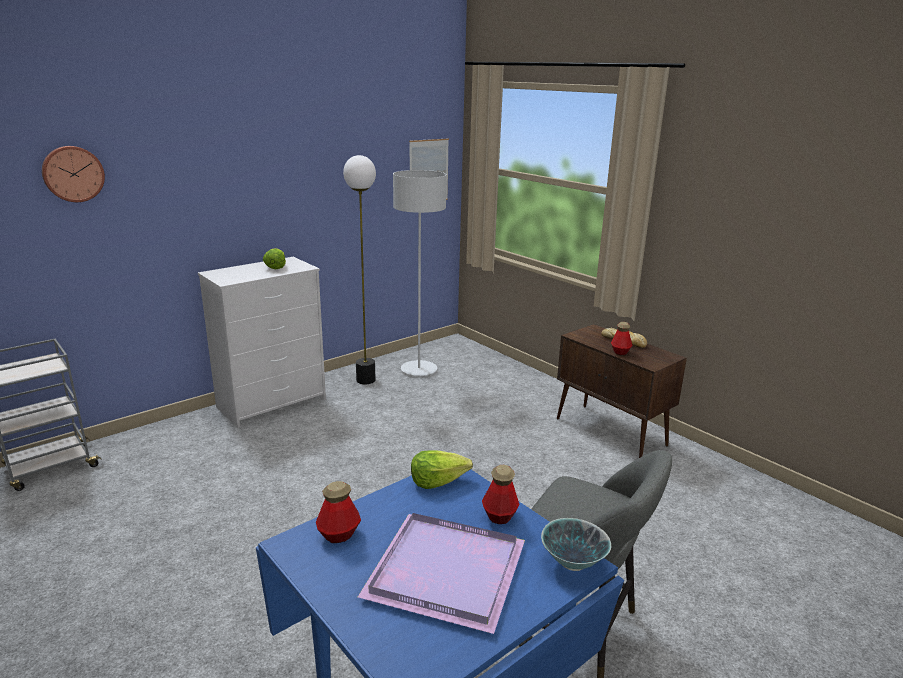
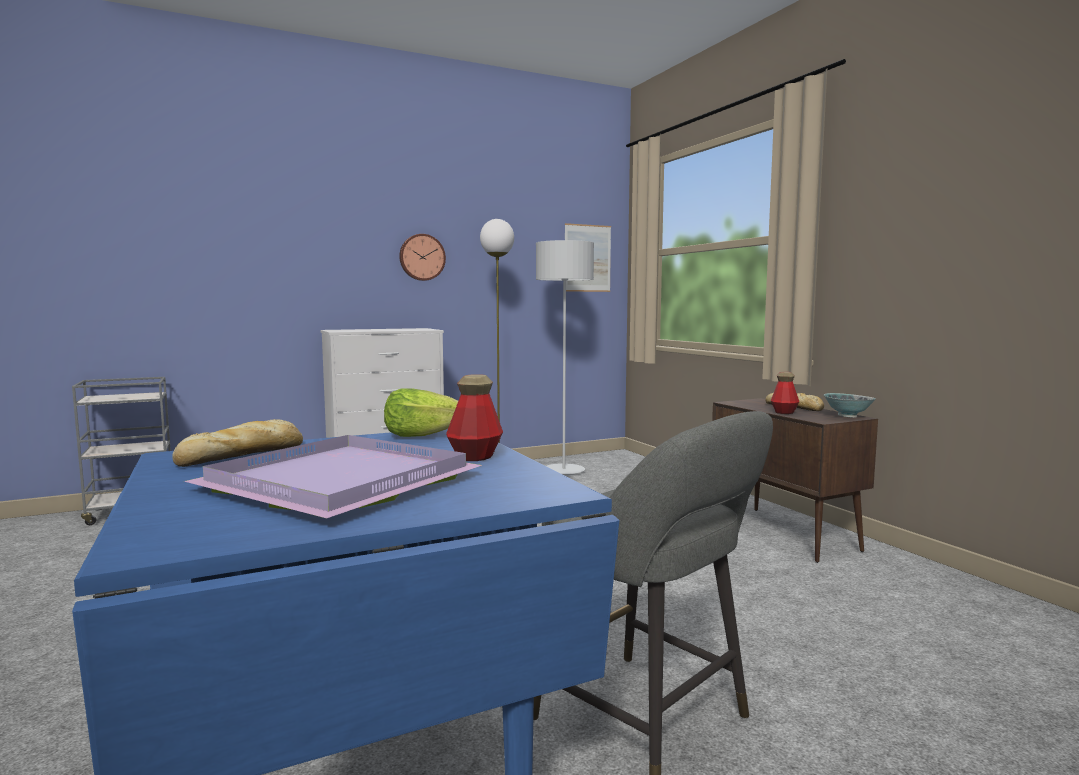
camera: 15 degrees right, 15 degrees down
wall clock [42,146,105,202] -> wall clock moved to [399,234,446,281]
lettuce [263,248,286,269] -> none
bottle [316,481,361,543] -> bread [172,419,303,467]
bowl [541,518,611,571] -> bowl moved to [824,393,876,418]

